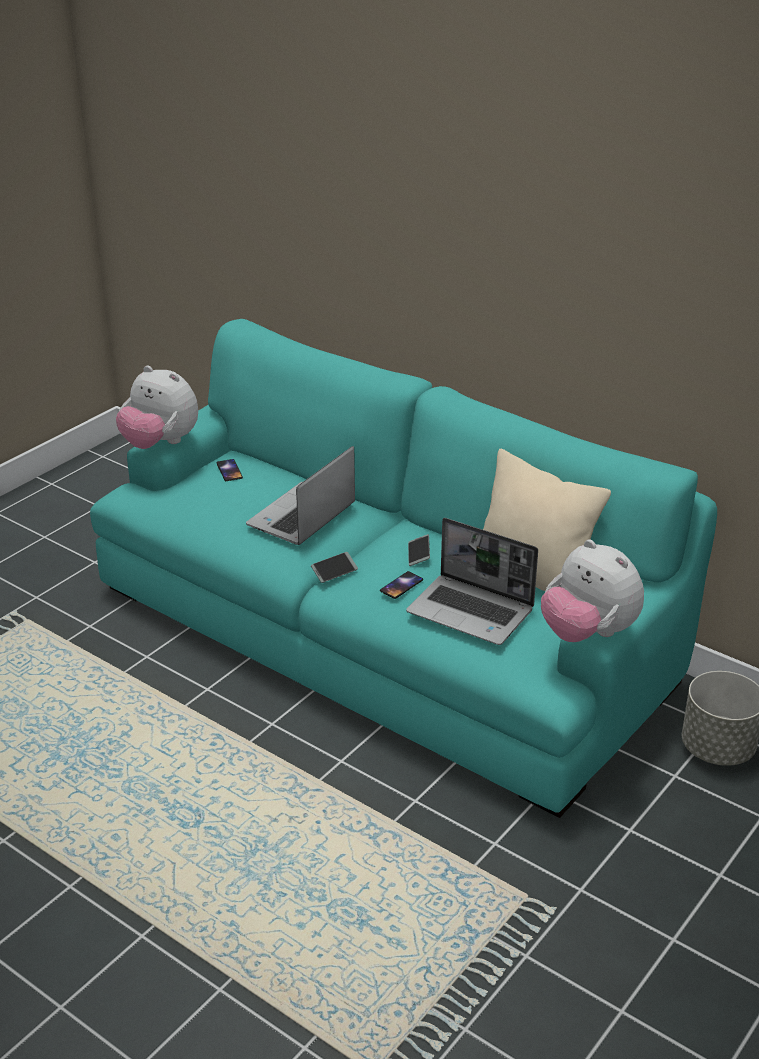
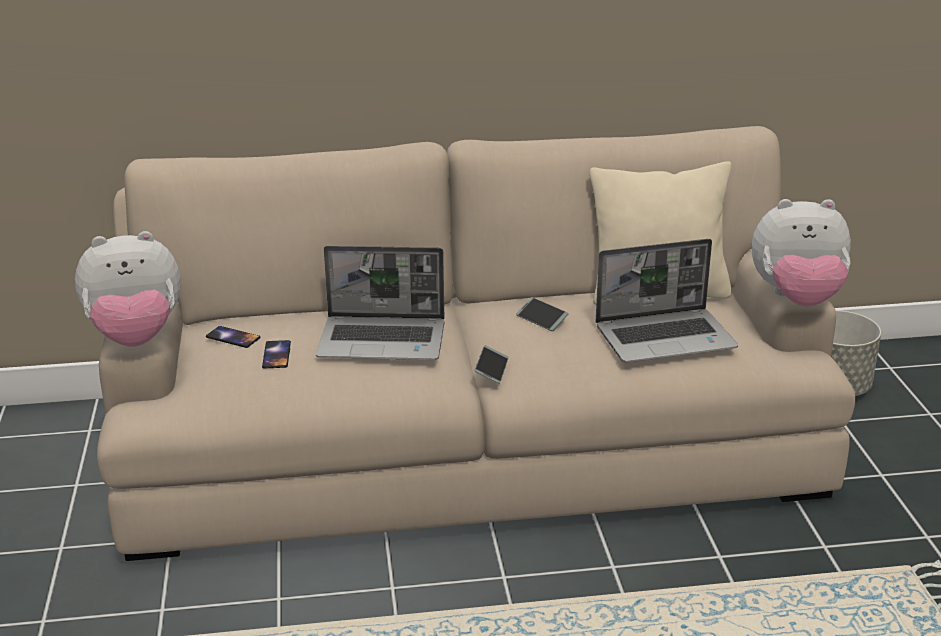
camera: 45 degrees left, 5 degrees down
turquoise sofa [90,319,717,818] -> beige sofa [97,126,856,561]
laptop [246,446,355,545] -> laptop turned 75 degrees counterclockwise [316,246,444,360]
phone [380,571,423,599] -> phone moved to [262,340,291,368]

